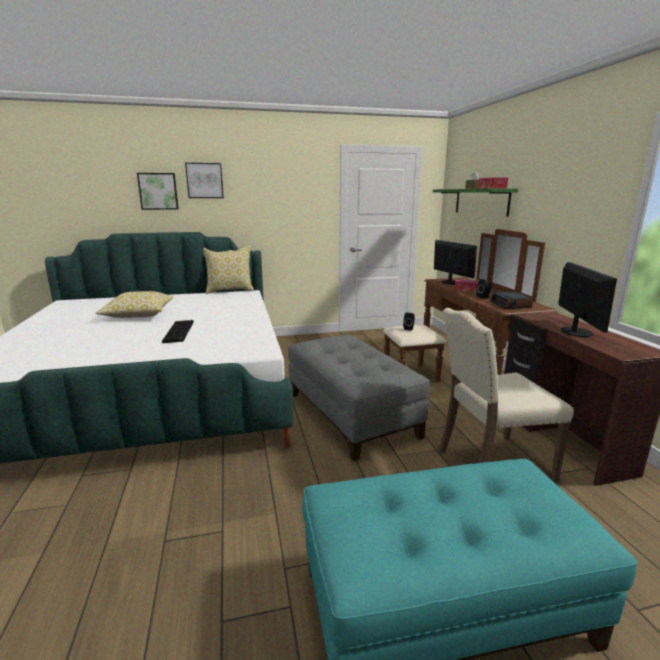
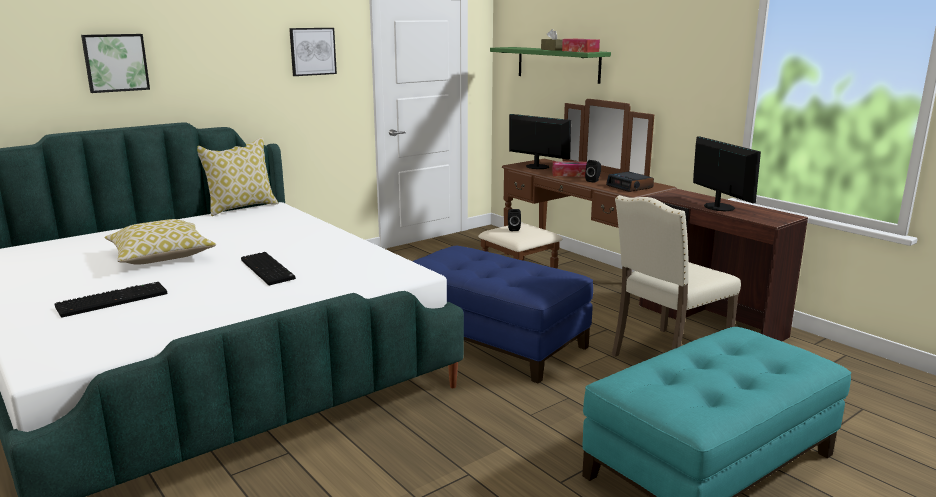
camera: 25 degrees left, 0 degrees up
picture [185,163,224,198] -> picture moved to [289,28,337,76]
grey ottoman [288,335,430,461] -> blue ottoman [412,246,593,383]
none -> keyboard [55,282,167,318]

